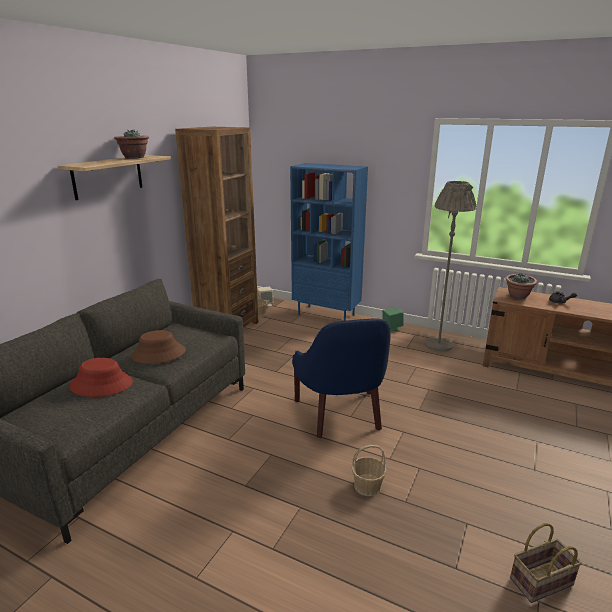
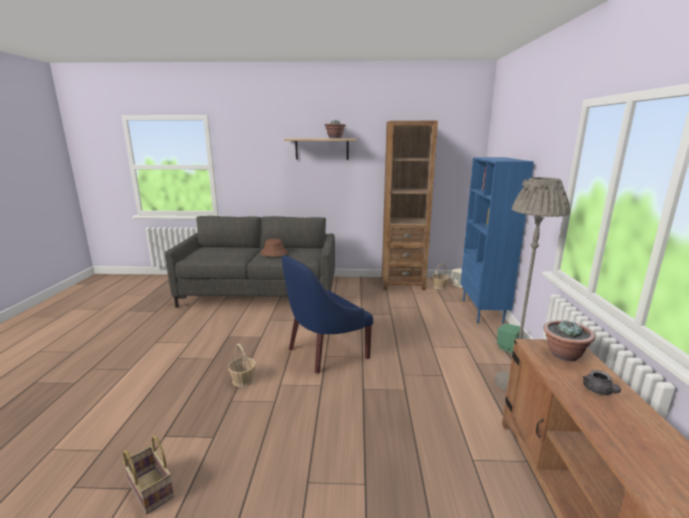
camera: 65 degrees right, 5 degrees down
red hat [69,358,133,397] -> none

